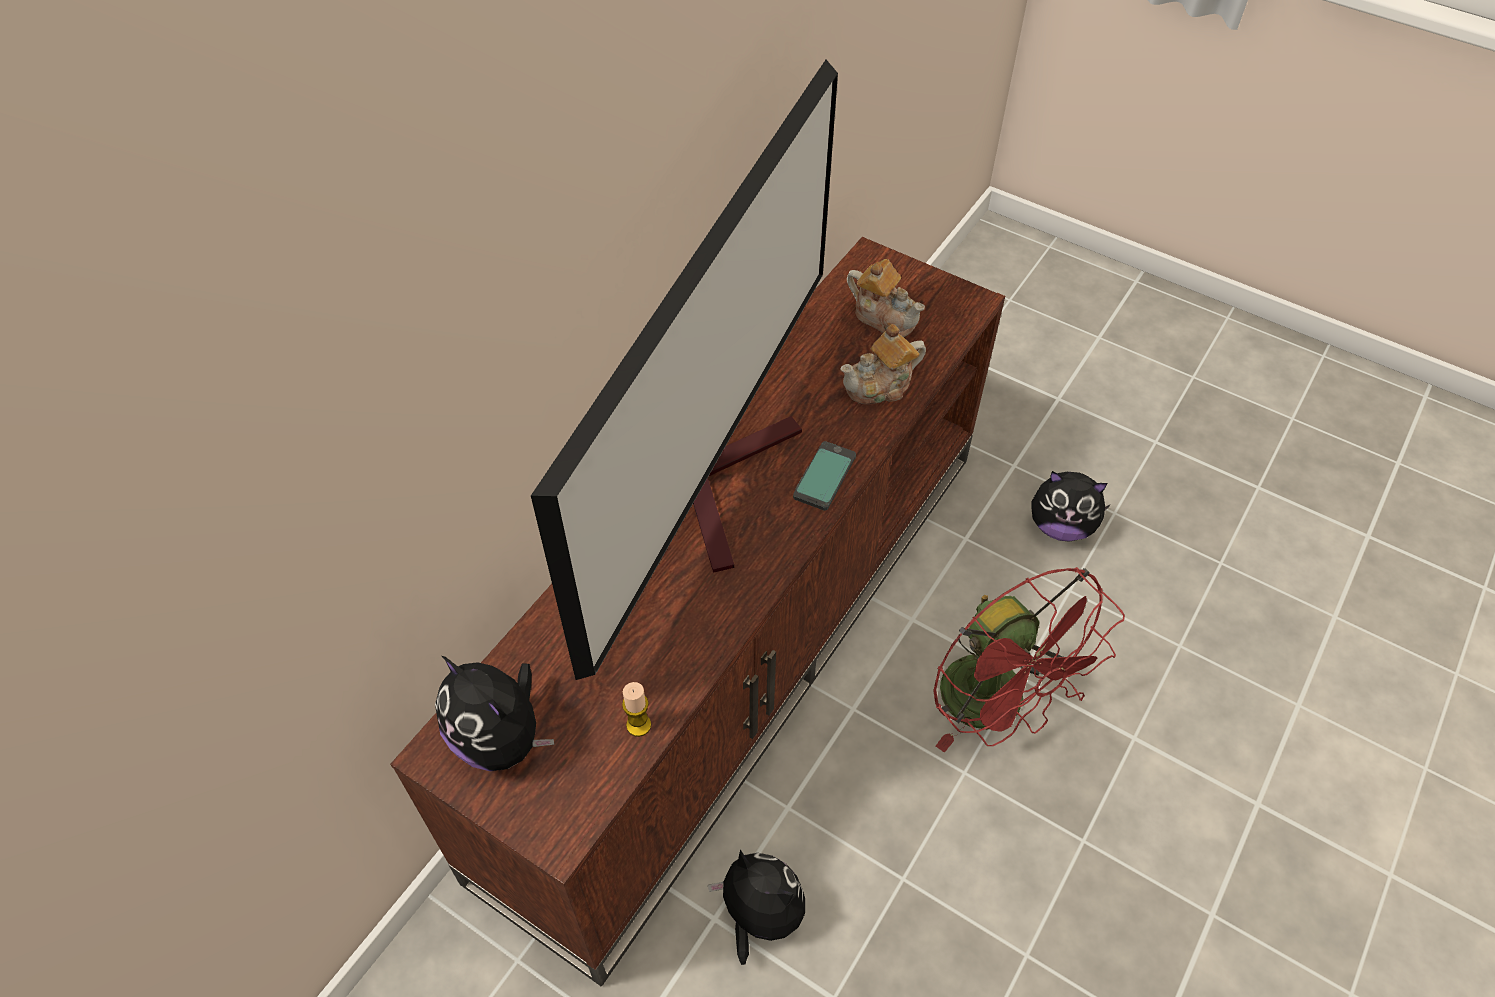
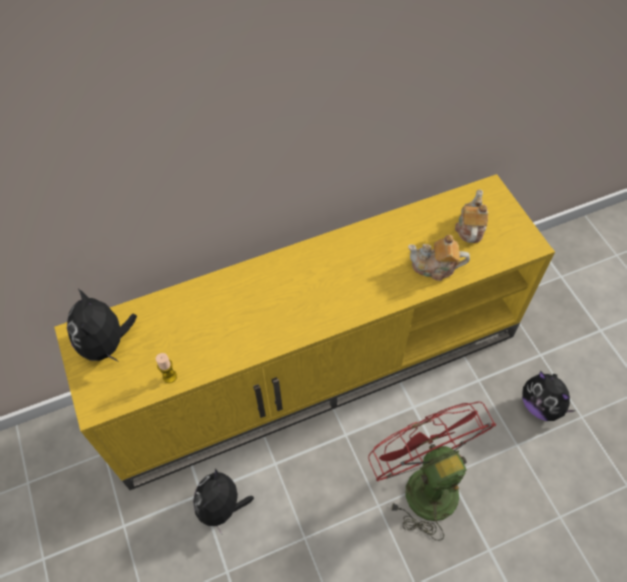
camera: 35 degrees right, 5 degrees up
brown tv stand [390,237,1005,987] -> yellow tv stand [54,174,555,490]
television [531,60,838,680] -> none
plush toy [708,849,805,965] -> plush toy turned 150 degrees counterclockwise [193,469,254,535]
phone [793,441,856,511] -> none
teapot [847,259,925,337] -> teapot turned 150 degrees counterclockwise [455,189,488,243]
red fan [933,567,1125,753] -> red fan turned 150 degrees clockwise [368,401,496,541]

